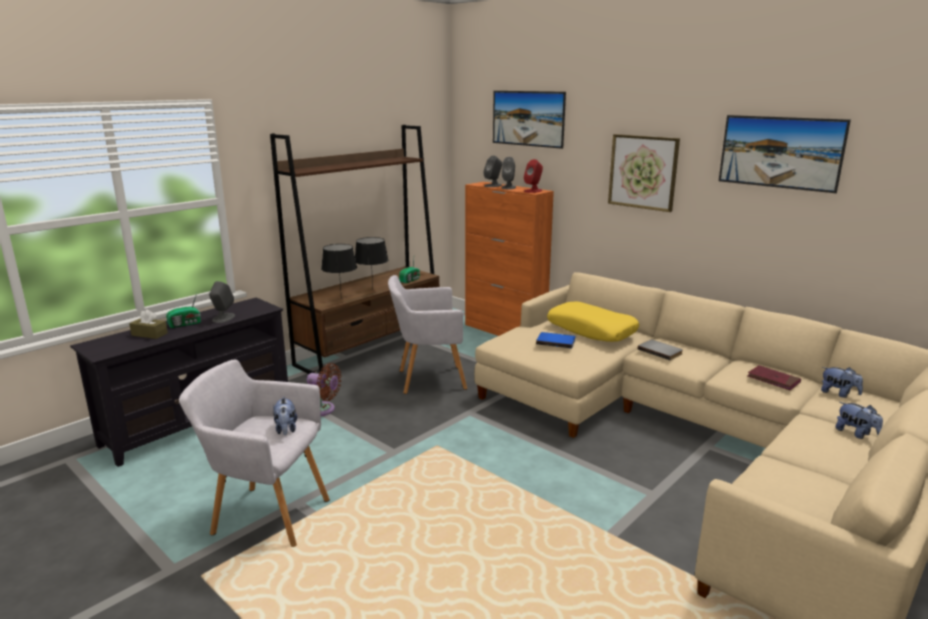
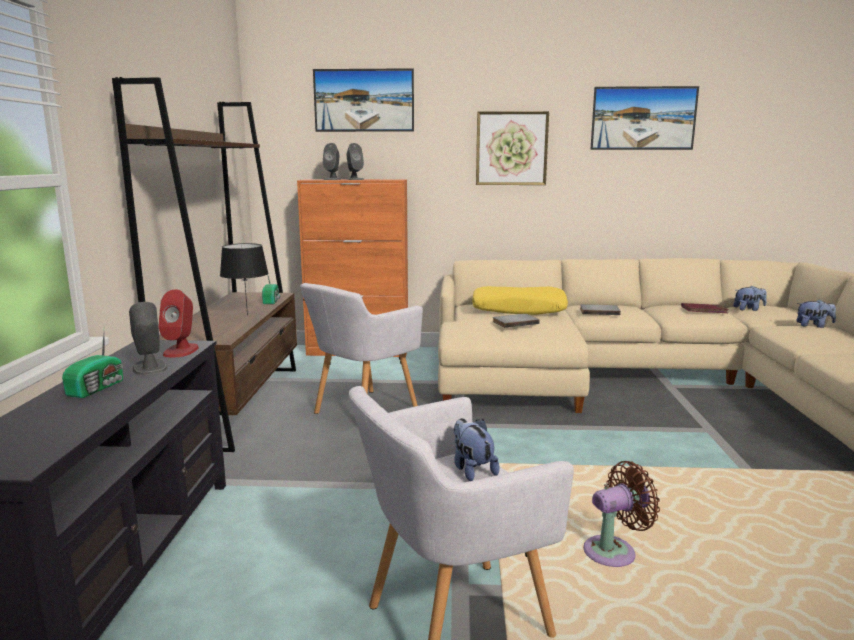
camera: 40 degrees left, 5 degrees down
brown tissue box [129,309,168,339] -> none
plush toy [273,397,297,435] -> plush toy turned 150 degrees counterclockwise [453,418,500,481]
brown fan [307,363,342,416] -> brown fan moved to [583,461,660,567]
black table lamp [321,244,357,299] -> none
red speaker [524,159,543,193] -> red speaker moved to [158,289,199,357]
blue book [536,332,576,349] -> grey book [493,314,540,328]

